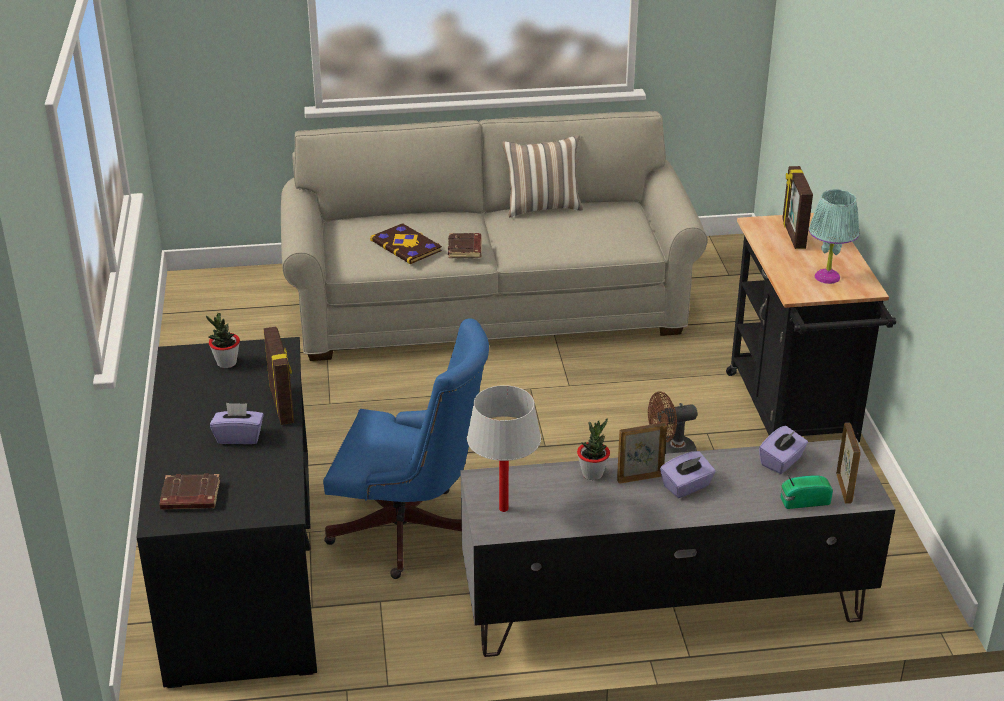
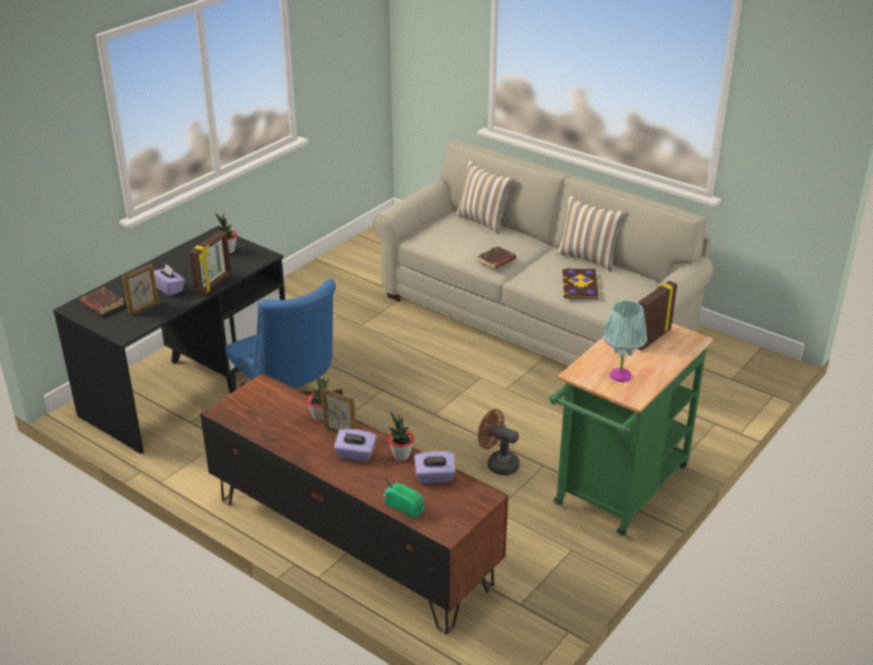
camera: 45 degrees right, 0 degrees up
book [370,223,442,264] -> book moved to [562,268,601,299]
grey tv stand [460,438,896,657] -> brown tv stand [200,373,508,634]
white table lamp [467,385,541,512] -> none
black cart [726,213,896,443] -> green cart [549,323,713,536]
picture frame [836,423,861,504] -> picture frame moved to [122,264,159,315]
none -> potted plant [388,411,414,461]
none -> pillow [456,160,515,235]

